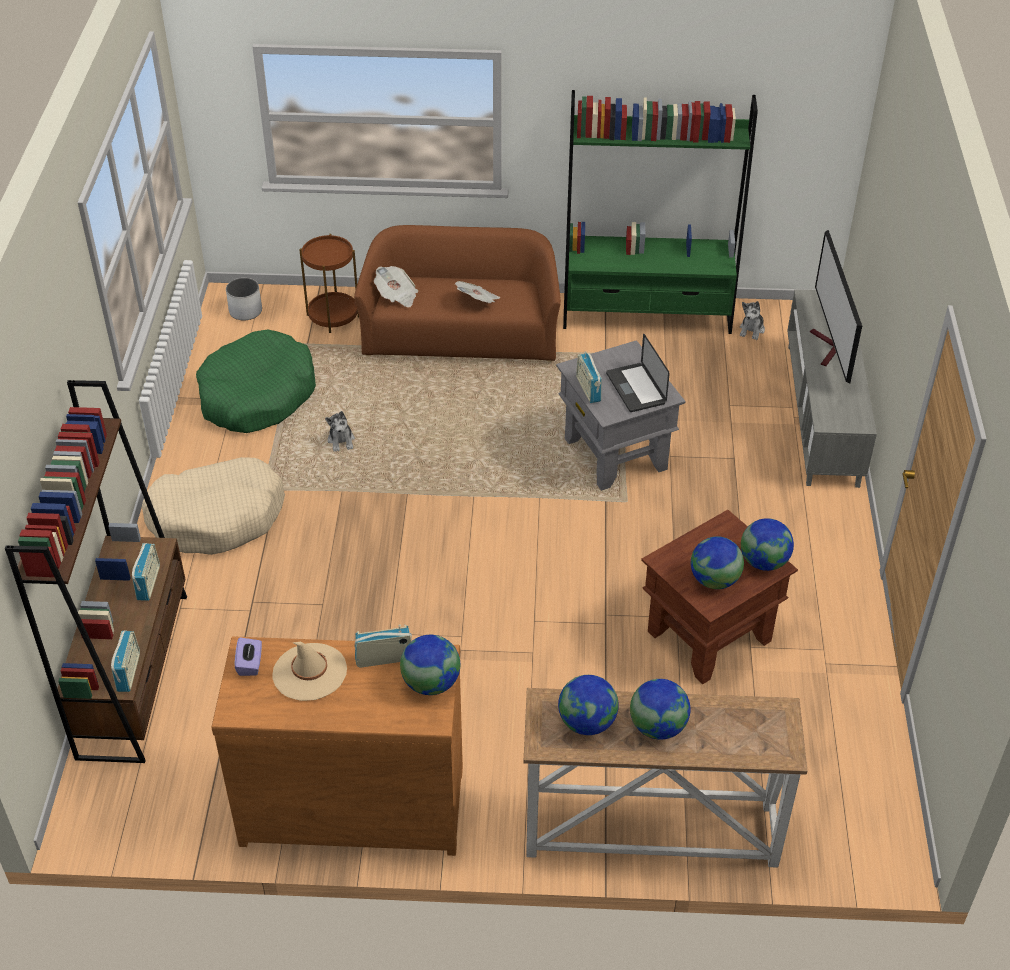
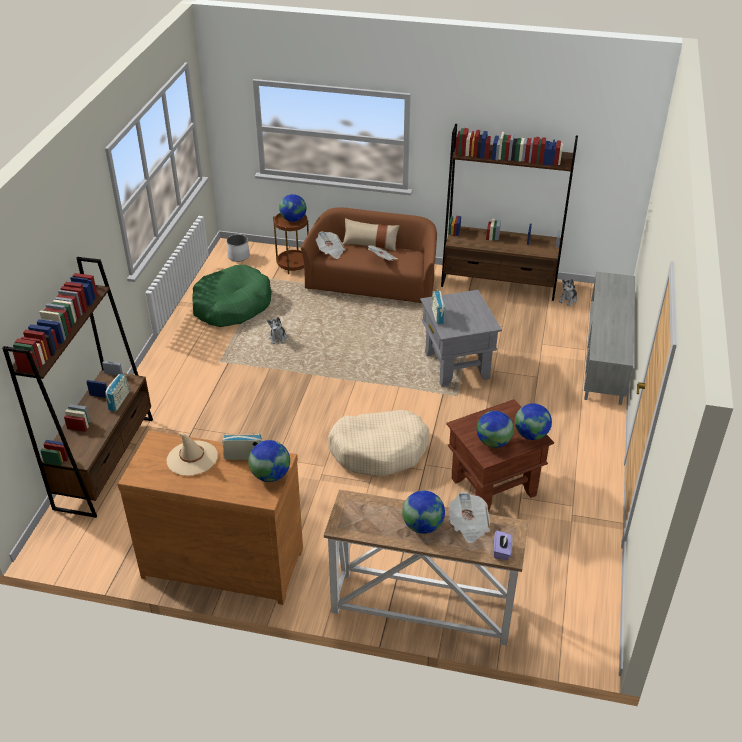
camera: 10 degrees right, 5 degrees down
radio [111,631,140,692] -> none
beige dog bed [142,457,285,555] -> beige dog bed moved to [328,410,429,477]
purple tissue box [235,637,262,676] -> purple tissue box moved to [494,530,512,560]
globe [558,675,619,735] -> globe moved to [279,194,306,222]
green bookcase [563,90,758,334] -> brown bookcase [441,124,578,301]
laptop [606,334,670,412] -> none
television [810,230,862,384] -> none
none -> beige pillow [343,218,400,251]
none -> newspaper [448,491,490,543]

